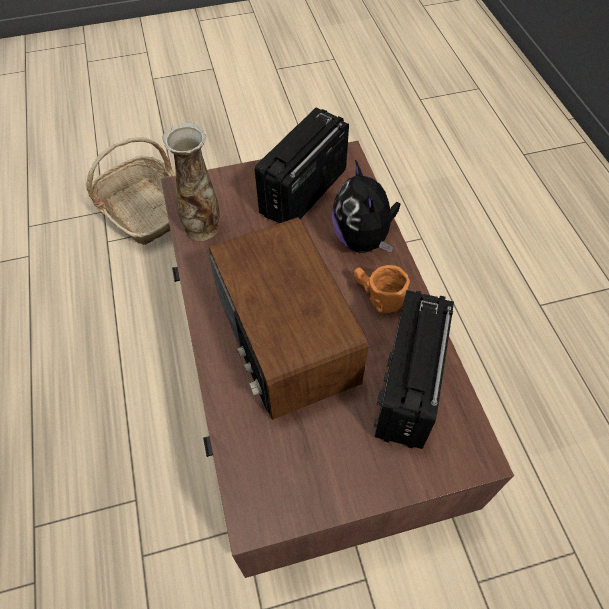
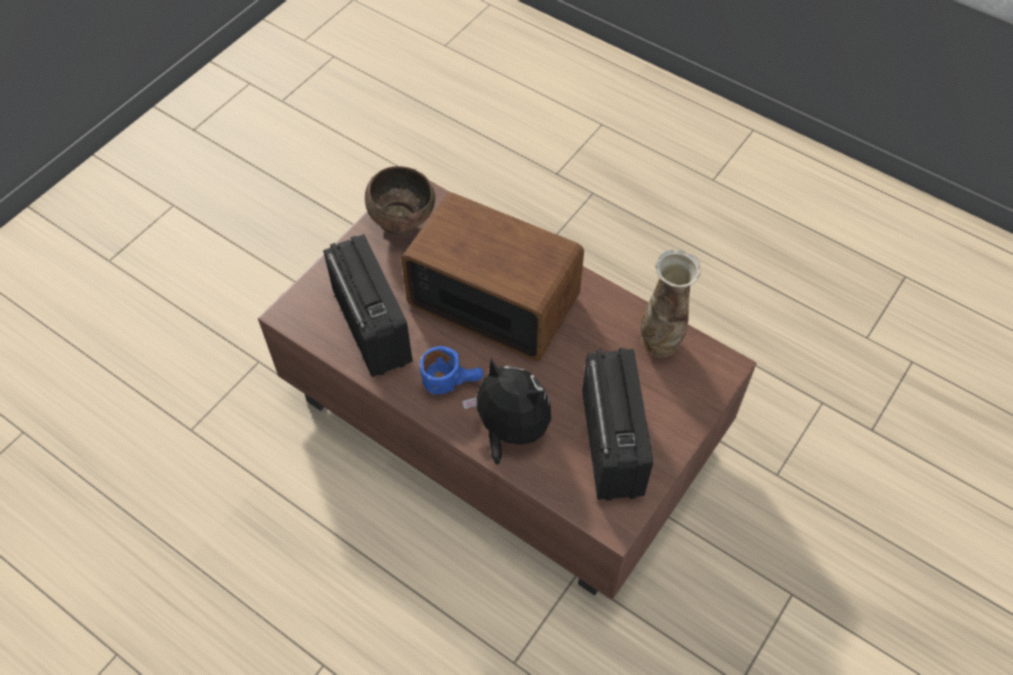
camera: 140 degrees right, 0 degrees up
basket [86,137,176,245] -> none
orange mug [354,265,410,313] -> blue mug [419,346,483,394]
none -> brown bowl [365,166,435,236]

